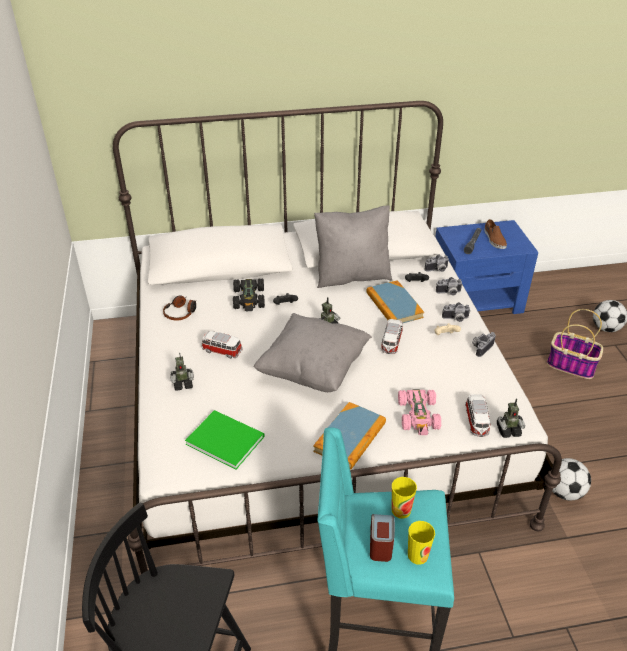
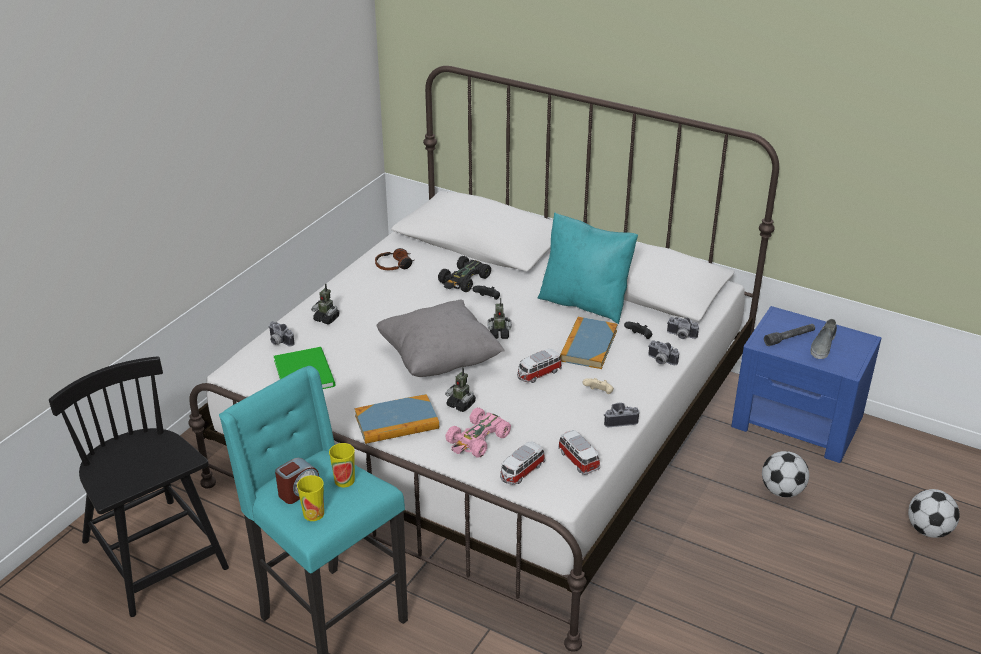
camera: 40 degrees right, 5 degrees down
toy car [201,331,242,358] -> toy car moved to [558,430,600,475]
grey pillow [314,205,392,288] -> turquoise pillow [537,212,638,324]
camera [442,302,471,322] -> camera moved to [269,321,294,346]
brown shoe [484,219,507,249] -> grey shoe [811,319,837,359]
toy robot [497,398,525,438] -> toy robot moved to [445,367,476,412]
basket [547,309,603,379] -> none
football [552,458,591,501] -> football moved to [762,451,809,497]

